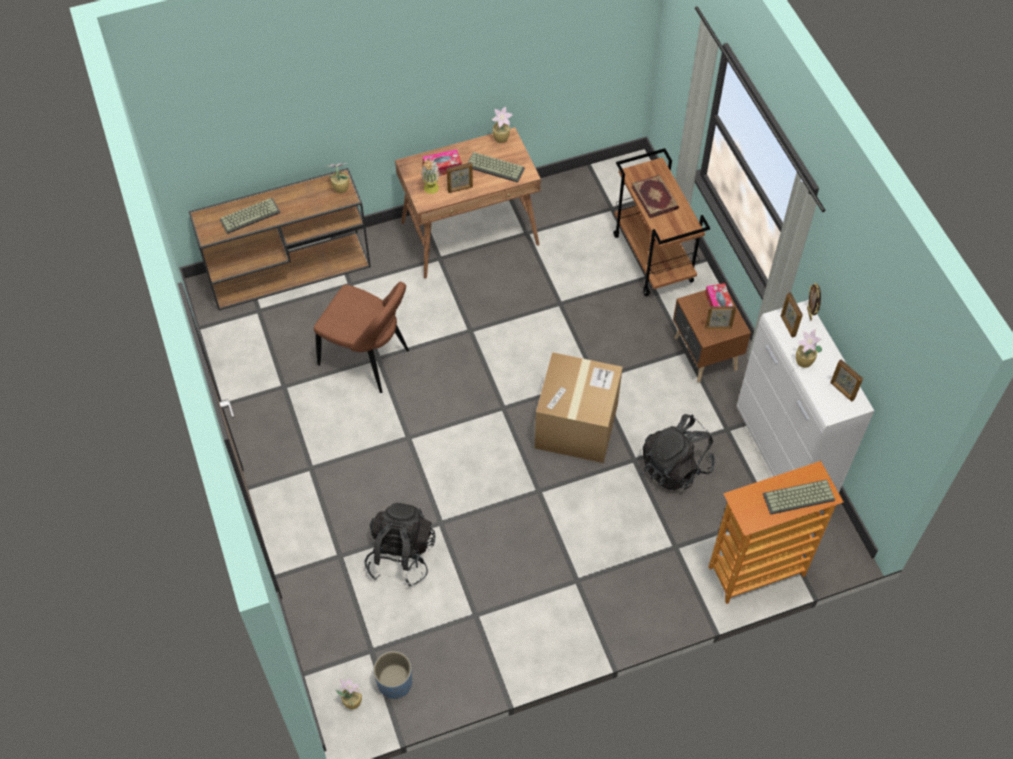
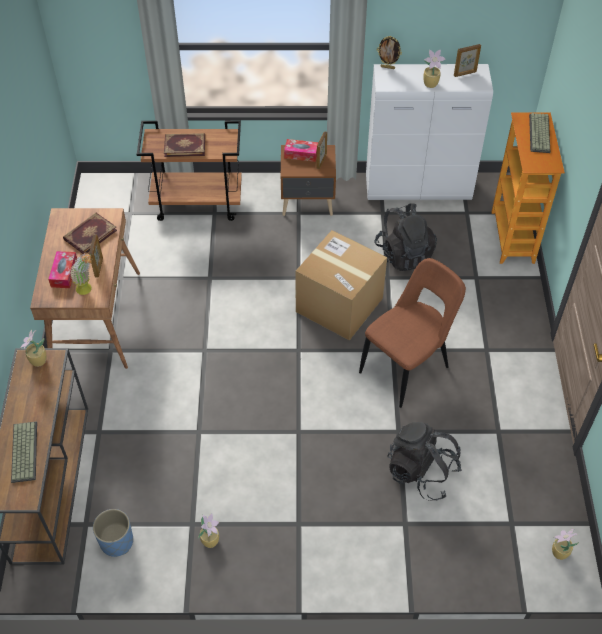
camera: 70 degrees left, 5 degrees down
brown chair [314,282,409,393] -> brown chair moved to [359,258,466,408]
blue planter [373,651,412,699] -> blue planter moved to [93,509,133,557]
keyboard [468,152,525,183] -> book [63,213,117,254]
potted plant [491,106,513,143] -> potted plant moved to [198,513,219,548]
picture frame [781,292,803,338] -> none

